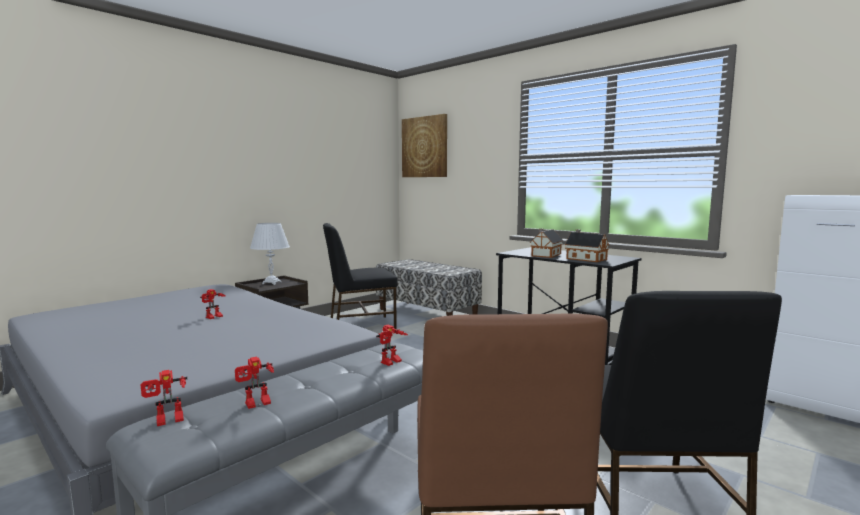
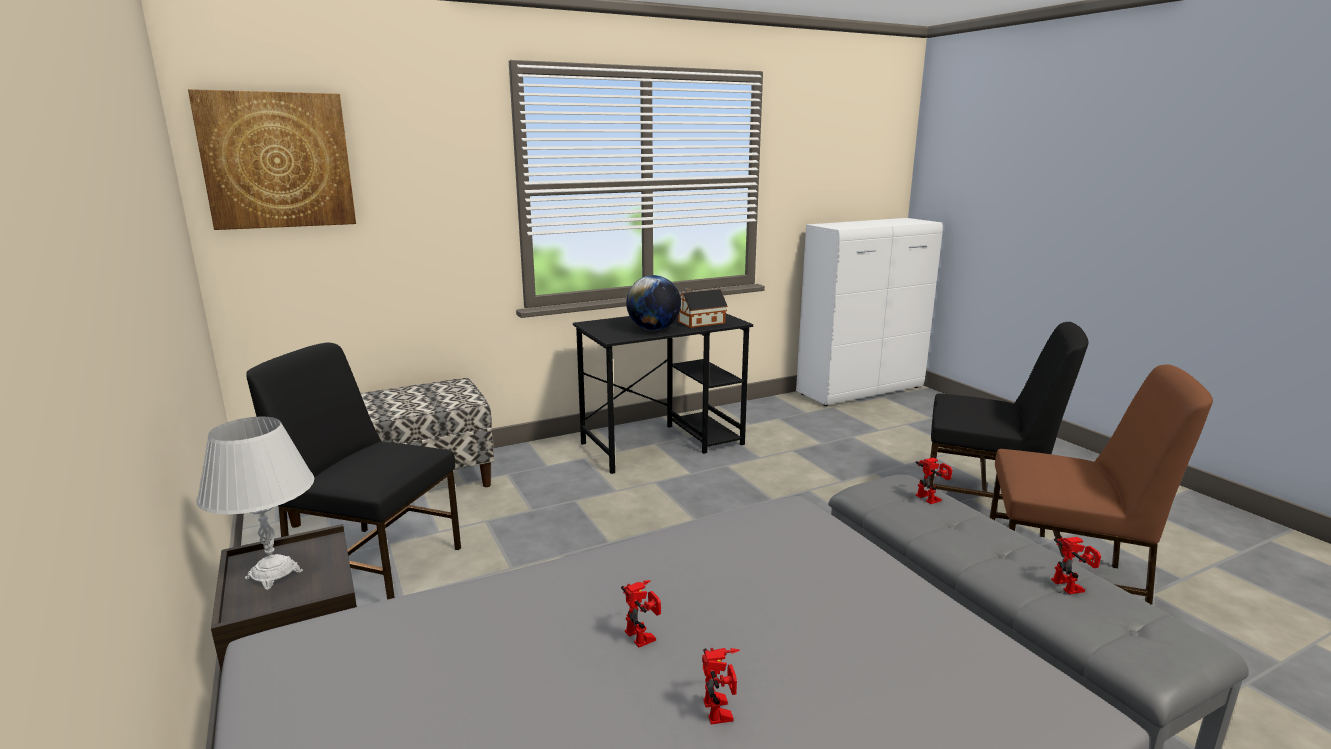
camera: 70 degrees left, 10 degrees up
toy robot [141,370,187,426] -> toy robot moved to [702,648,740,724]
black chair [323,223,398,329] -> black chair turned 105 degrees clockwise [246,343,461,600]
toy house [530,229,563,258] -> globe [626,275,681,330]

